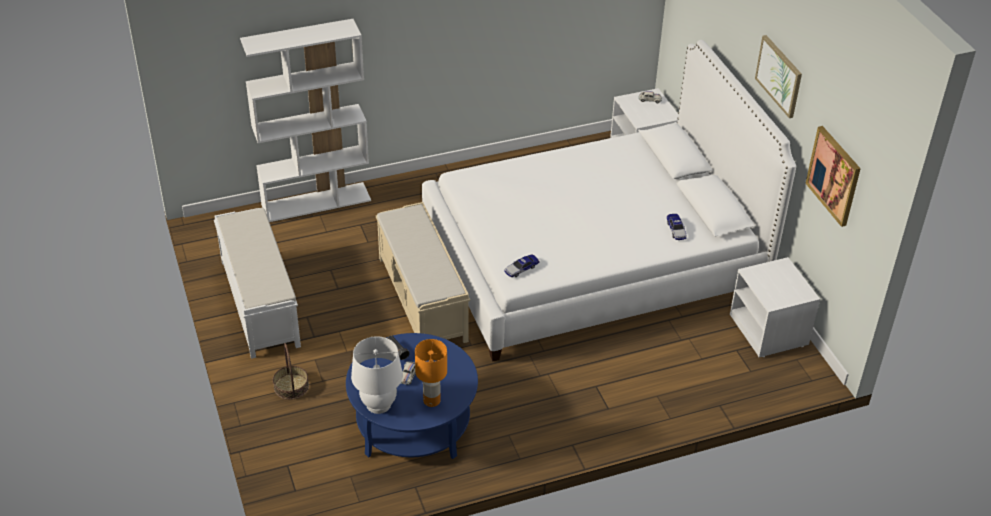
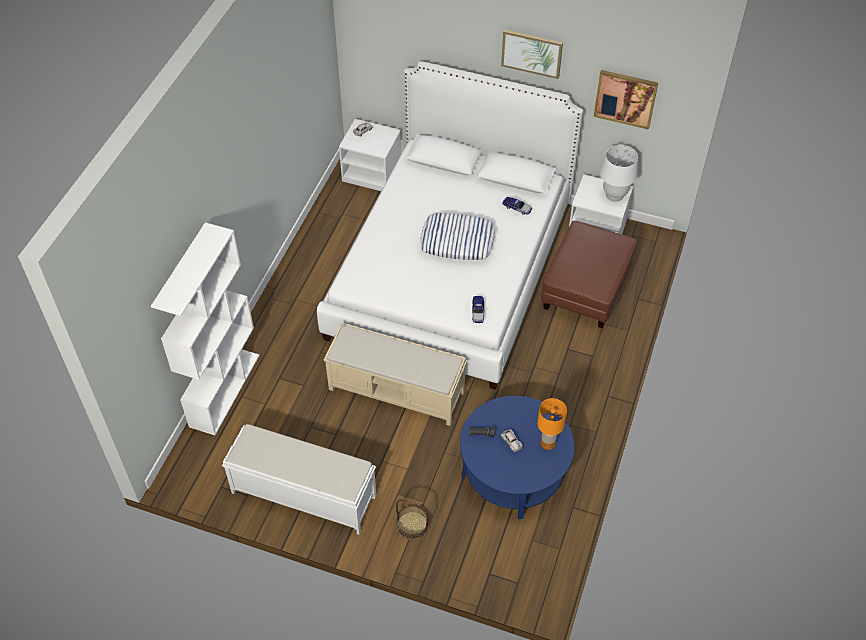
camera: 50 degrees left, 10 degrees up
white table lamp [351,336,403,414] -> white table lamp moved to [600,145,638,202]
none -> pillow [420,213,495,260]
none -> brown ottoman [541,221,637,328]

